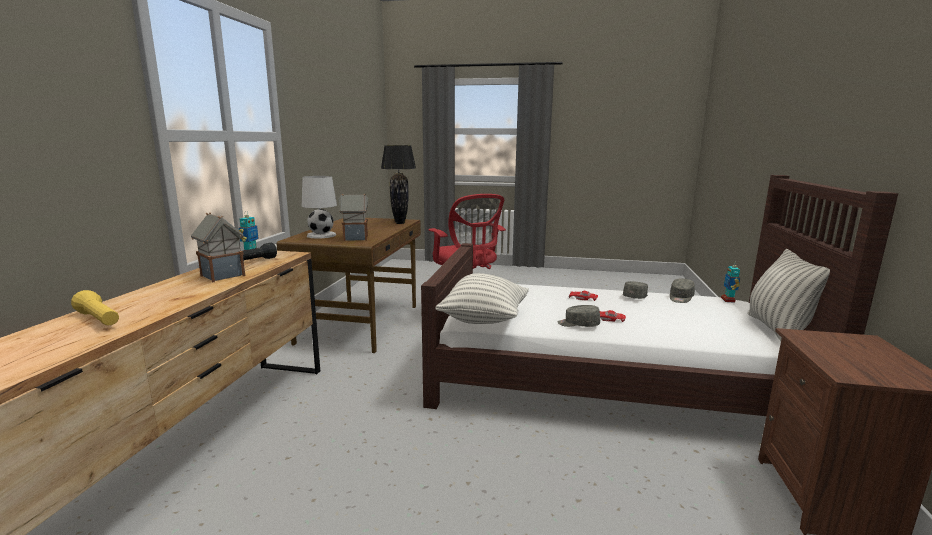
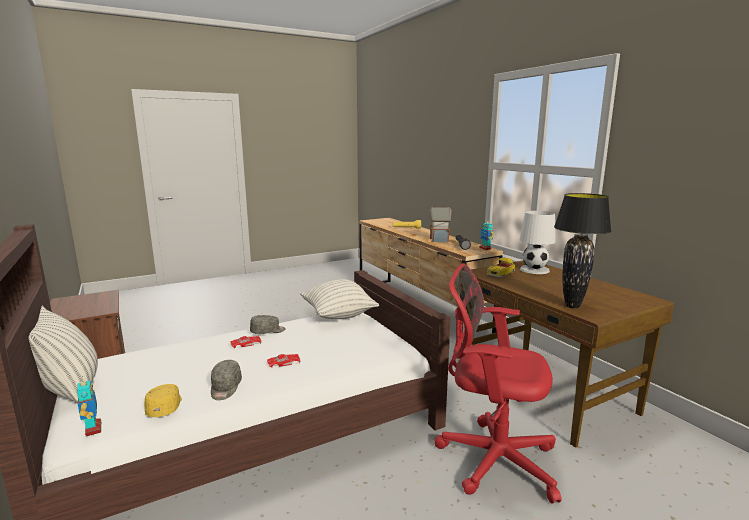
camera: 140 degrees right, 0 degrees up
toy house [339,194,368,241] -> toy car [487,257,515,278]
grey cap [670,278,695,303] -> yellow cap [144,384,182,417]

